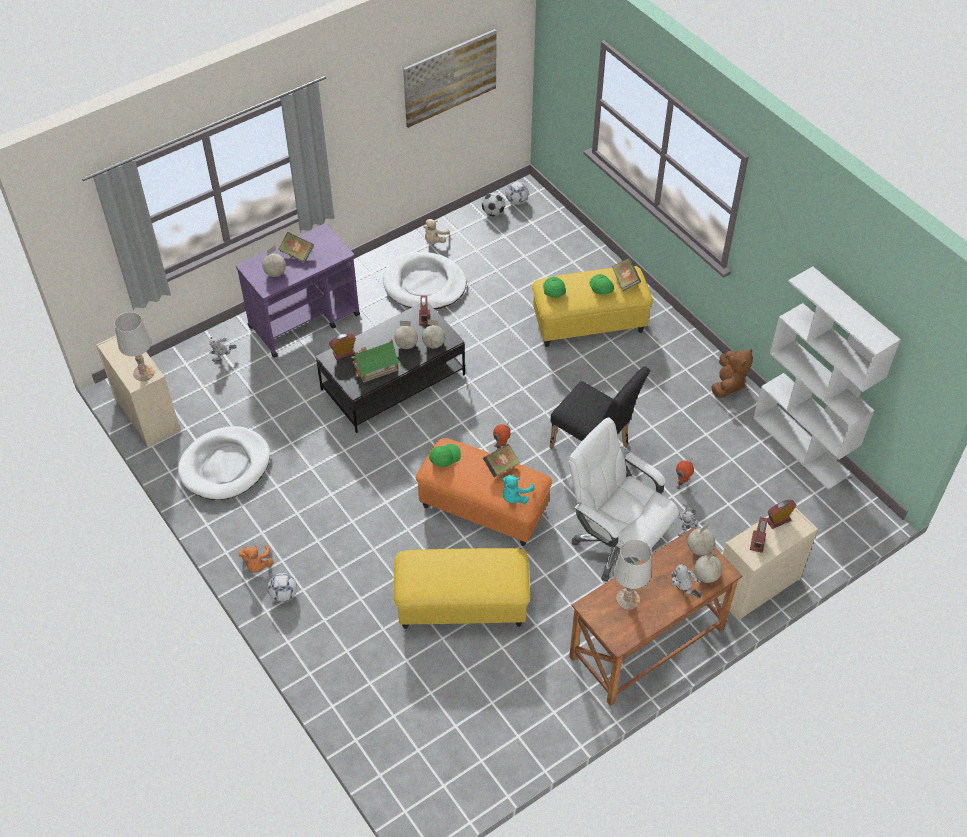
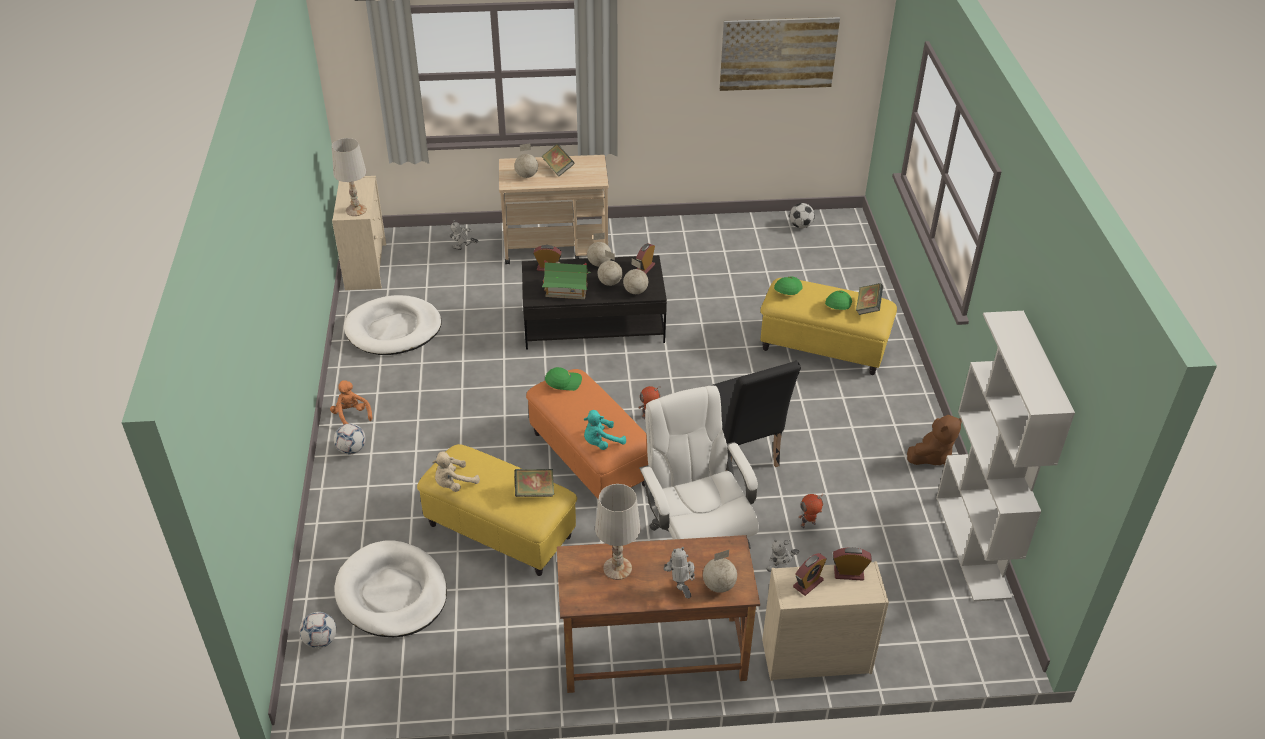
camera: 30 degrees right, 10 degrees down
purple cart [236,223,360,358] -> beige cart [499,155,609,265]
orange plush toy [239,545,273,572] -> orange plush toy turned 120 degrees clockwise [330,380,372,425]
white dog bed [383,252,466,310] -> white dog bed moved to [334,540,447,637]
beige plush toy [423,219,450,244] -> beige plush toy moved to [433,451,480,492]
book [483,444,520,477] -> book moved to [514,469,554,497]
football [506,181,529,205] -> football moved to [299,612,337,648]
globe [687,523,715,556] -> globe moved to [587,233,611,267]

